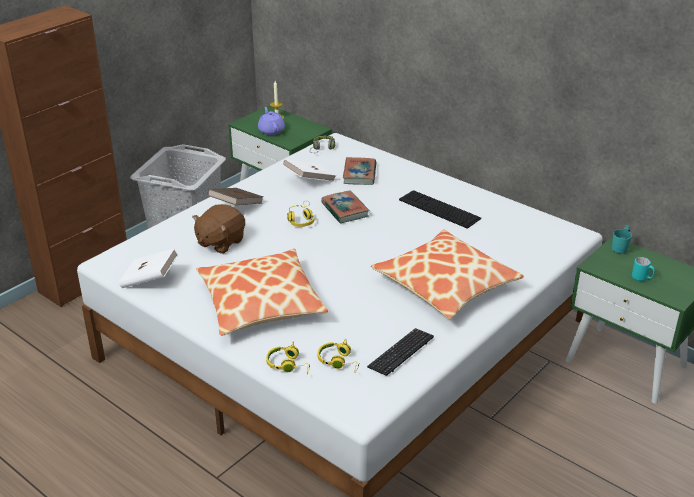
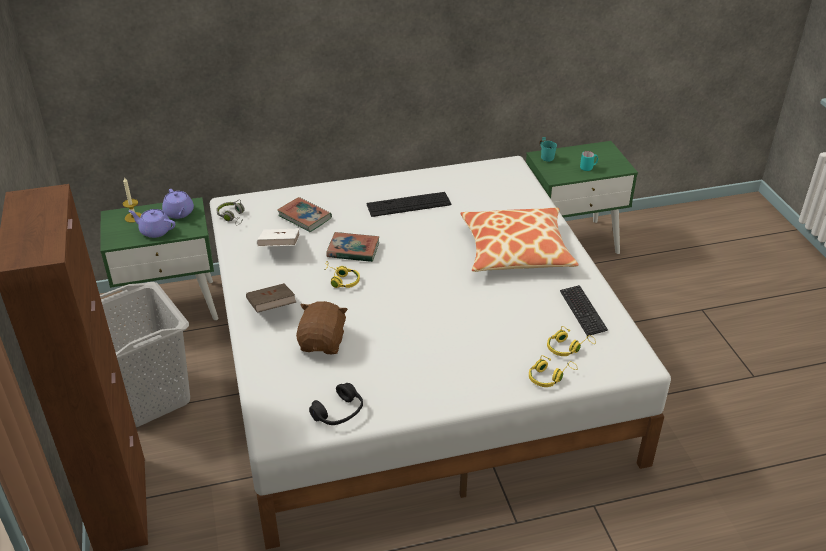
camera: 55 degrees left, 5 degrees up
white book [119,248,178,288] -> black headphones [309,383,363,425]
brown plush toy [192,204,245,254] -> brown plush toy turned 150 degrees counterclockwise [296,301,348,354]
pillow [197,249,328,336] -> none
none -> purple teapot [162,189,194,219]

